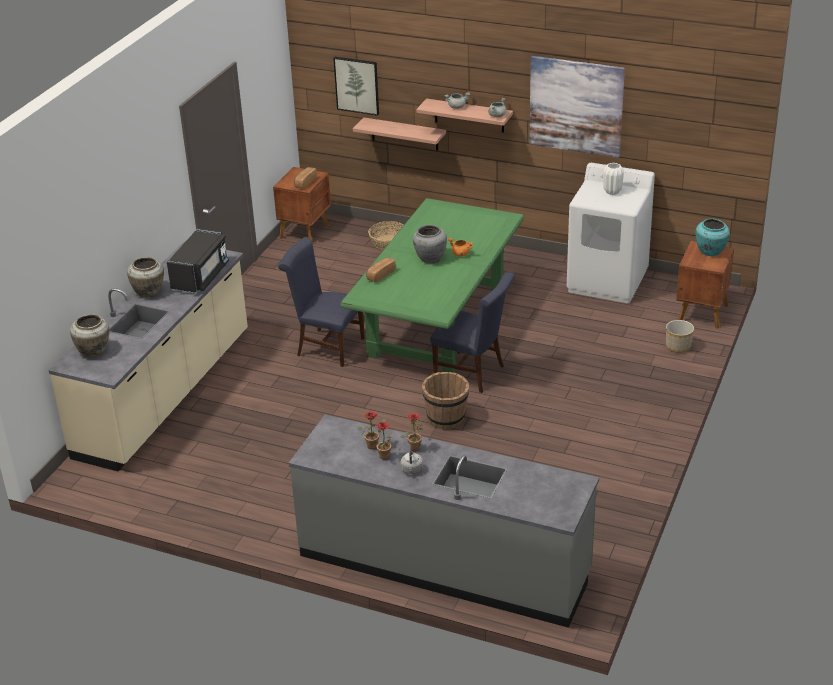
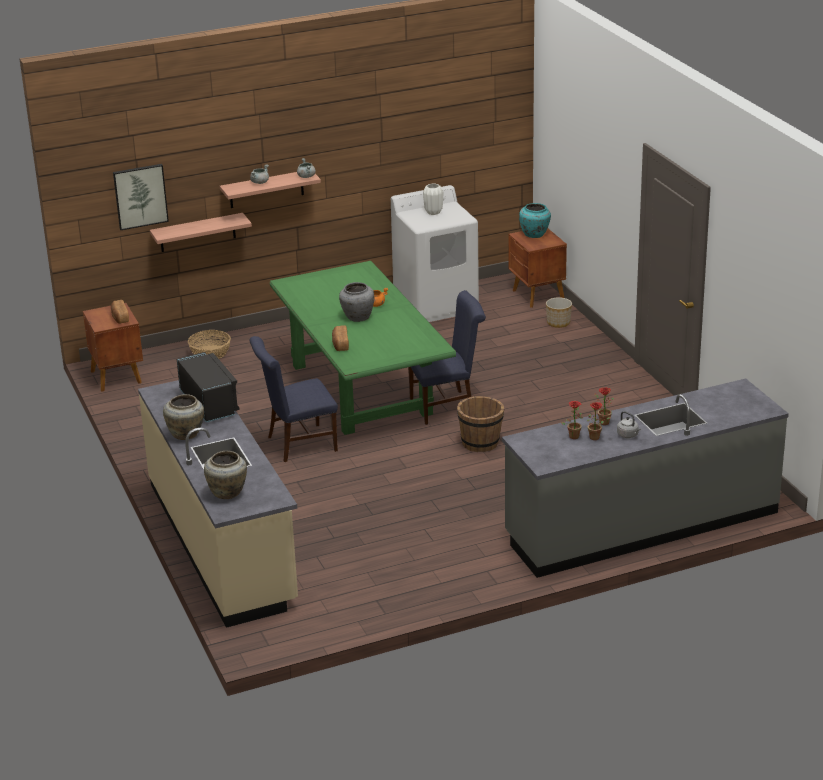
camera: 45 degrees left, 5 degrees down
picture [529,56,625,158] -> none

